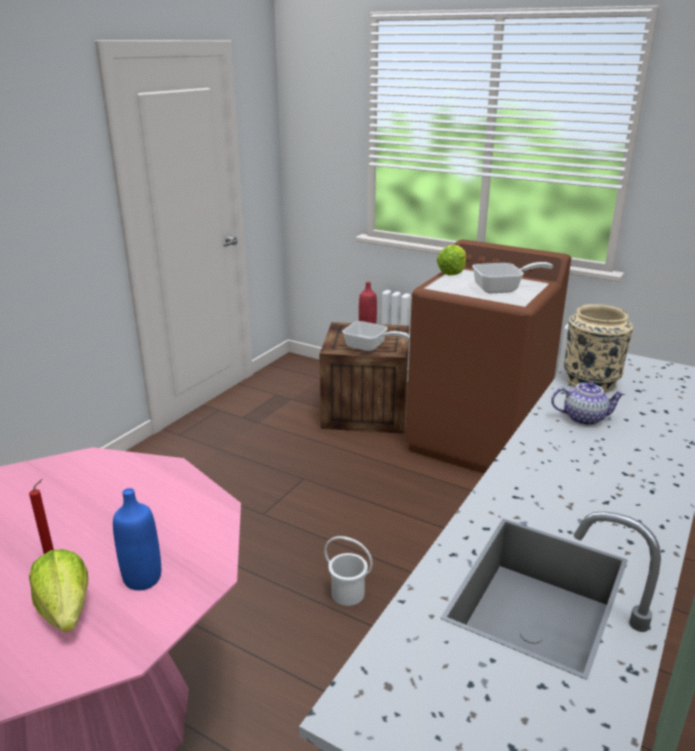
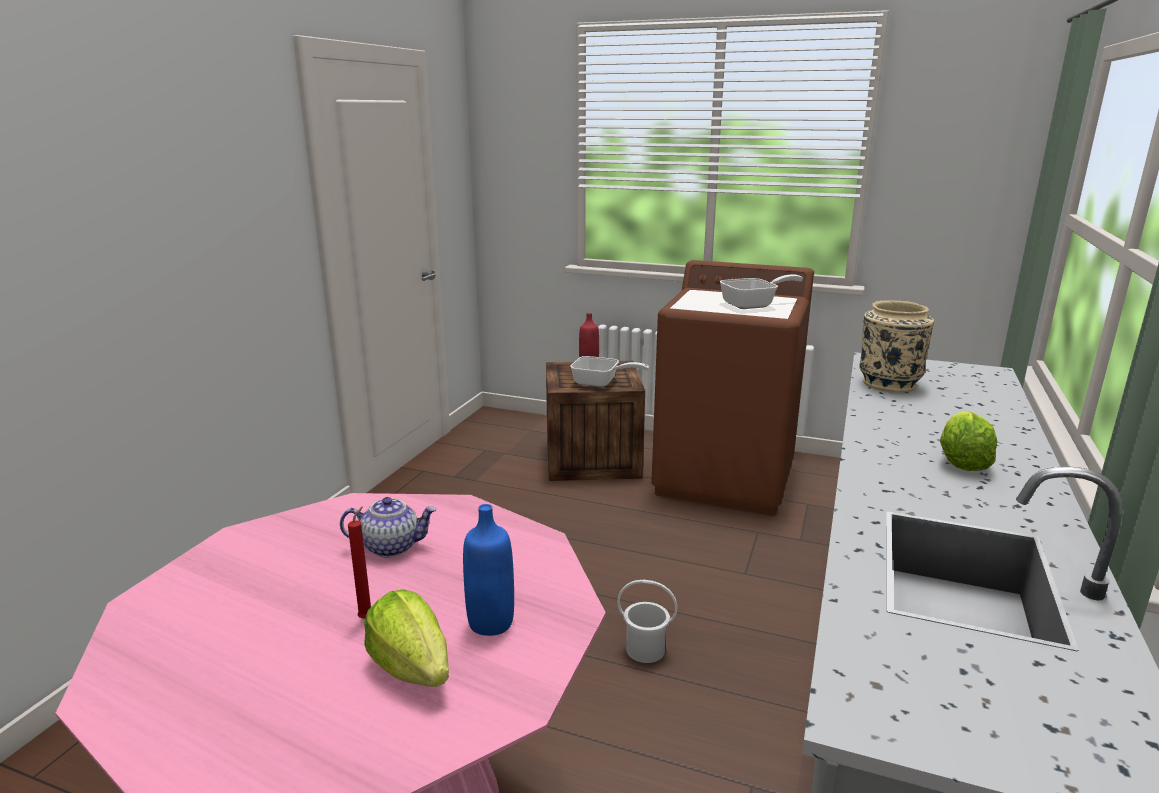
camera: 10 degrees left, 5 degrees down
lettuce [437,245,466,275] -> lettuce moved to [940,411,998,471]
teapot [551,381,625,425] -> teapot moved to [340,497,437,557]

